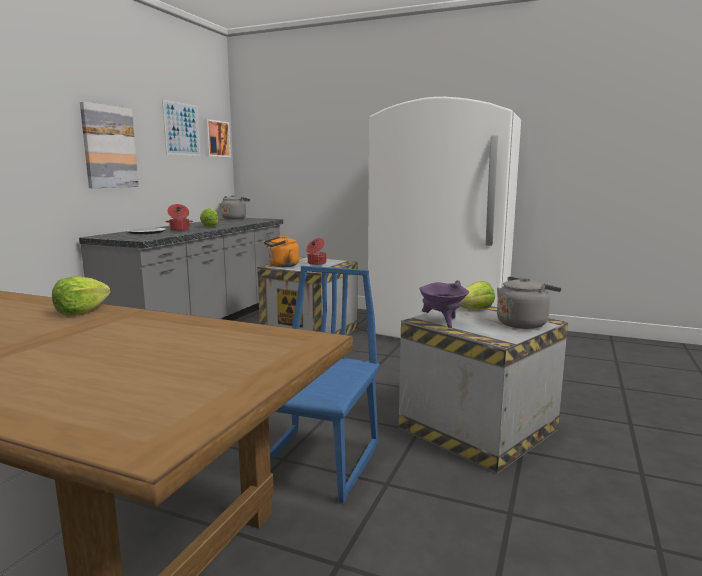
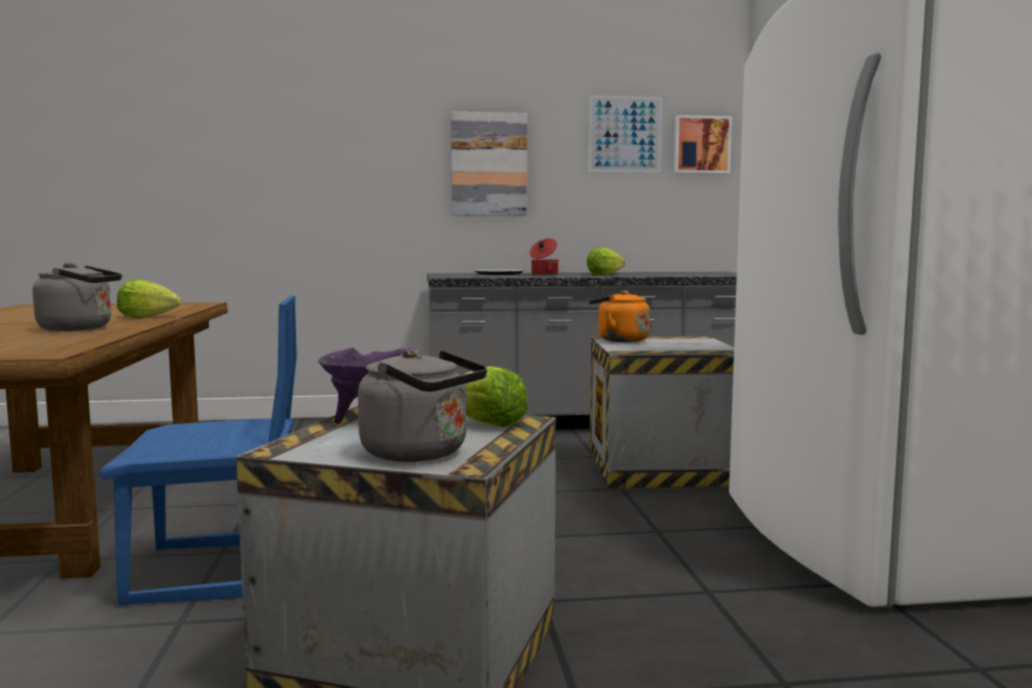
camera: 60 degrees right, 5 degrees down
grey kettle [219,195,250,220] -> grey kettle moved to [33,263,122,331]
cooking pot [306,238,326,265] -> none

